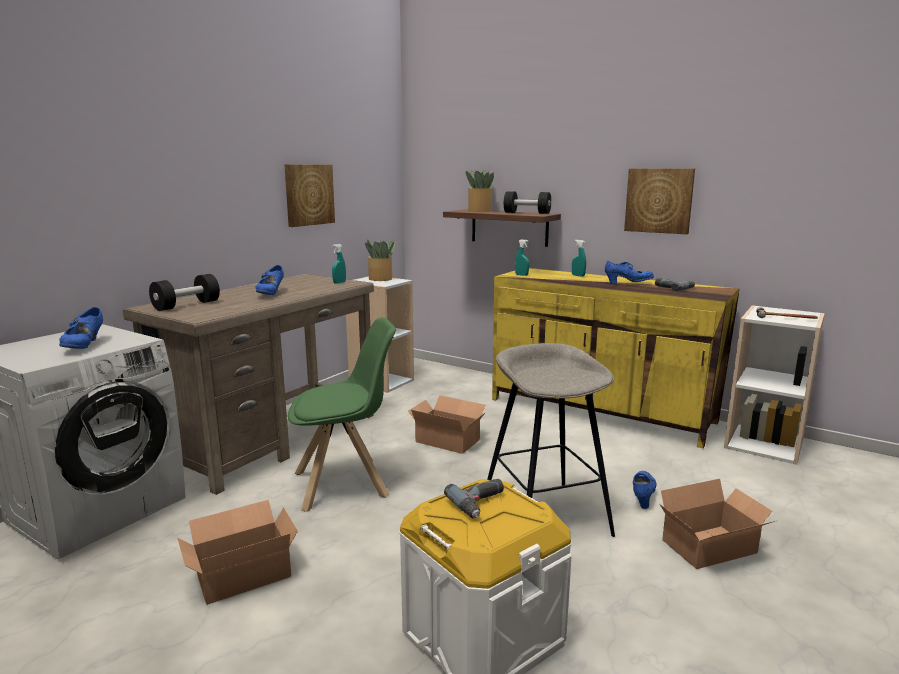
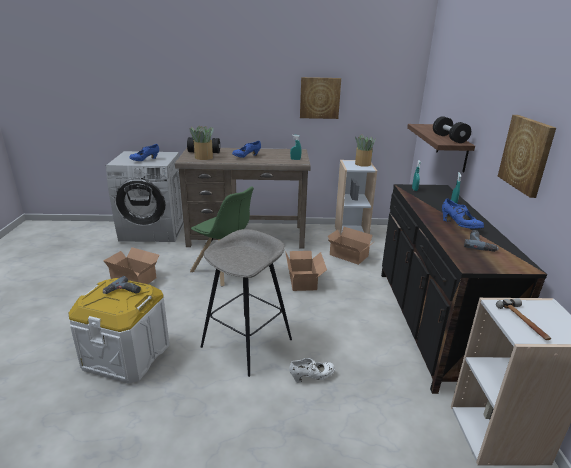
camera: 55 degrees right, 10 degrees up
potted plant [466,170,494,212] -> potted plant moved to [189,126,214,160]
yellow cabinet [492,268,739,448] -> black cabinet [381,184,547,394]
blue shoe [633,471,656,509] -> white shoe [289,358,335,383]
cardboard box [660,479,778,569] -> cardboard box moved to [327,227,374,265]

